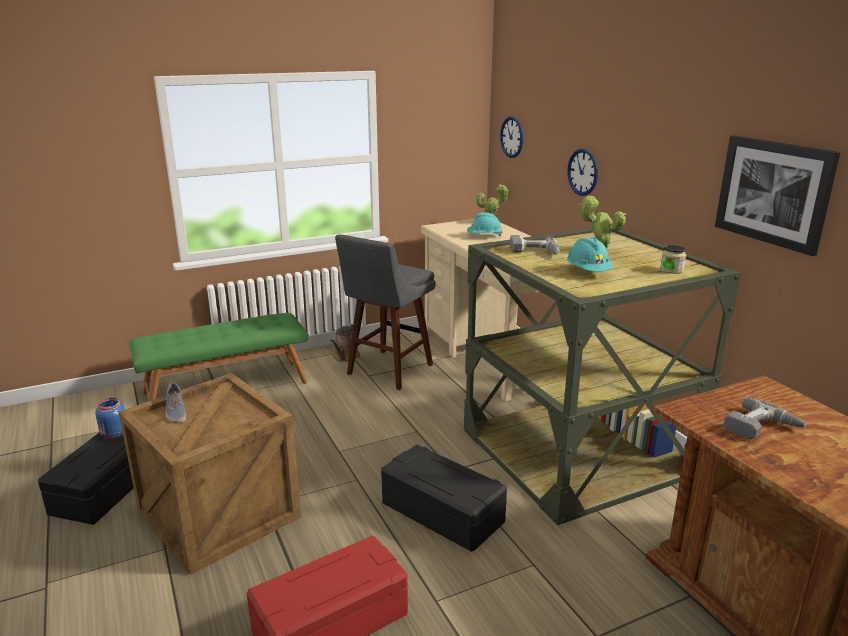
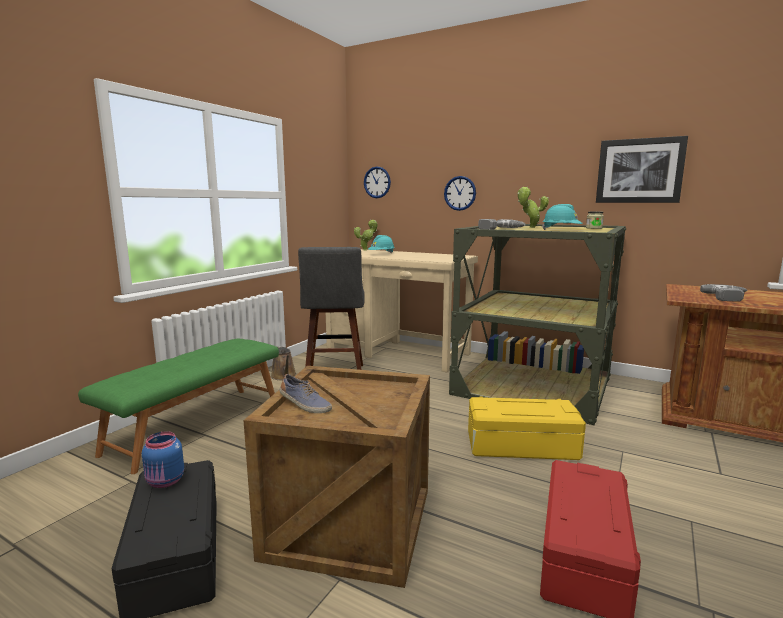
camera: 35 degrees left, 10 degrees down
black storage box [381,445,507,552] -> yellow storage box [468,396,586,460]

